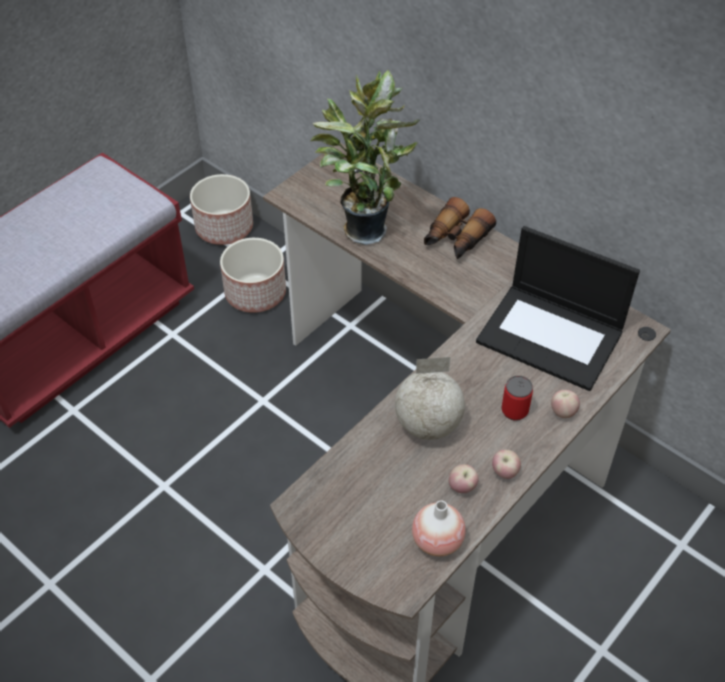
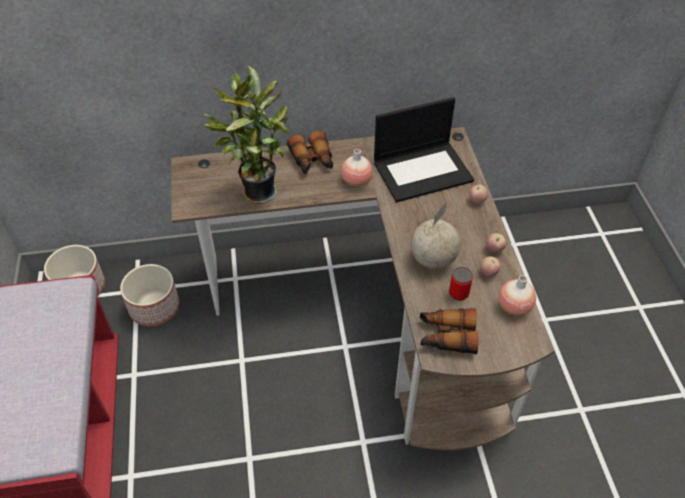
camera: 50 degrees left, 0 degrees up
can [502,376,533,421] -> can moved to [449,267,473,301]
none -> vase [341,149,373,186]
none -> binoculars [420,308,479,354]

